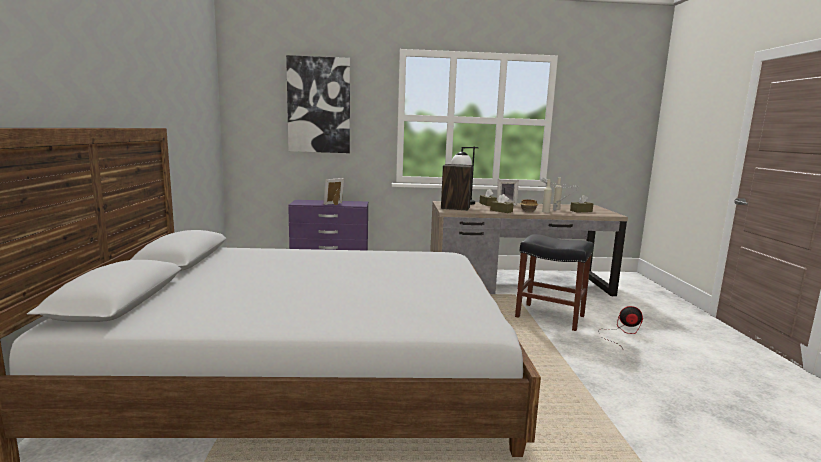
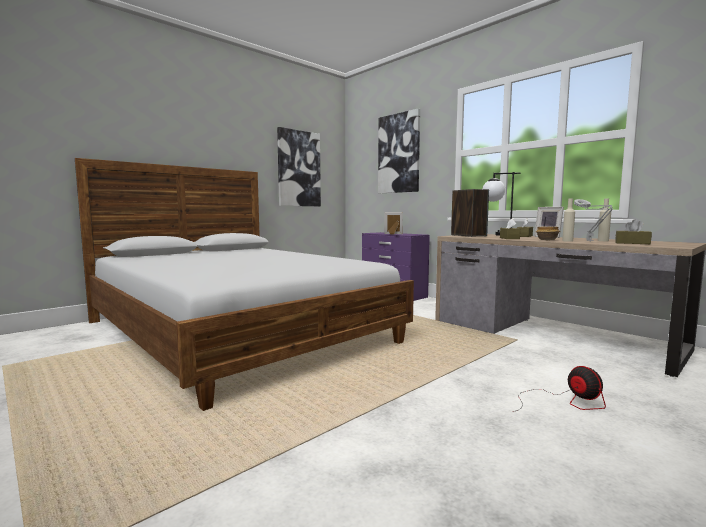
camera: 50 degrees right, 5 degrees down
black stool [515,234,594,331] -> none
none -> picture [277,127,321,206]

